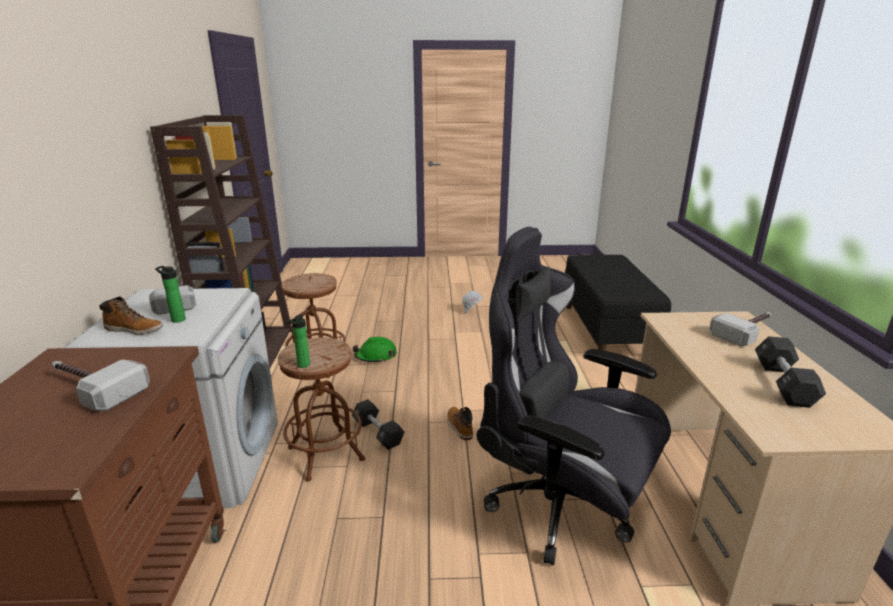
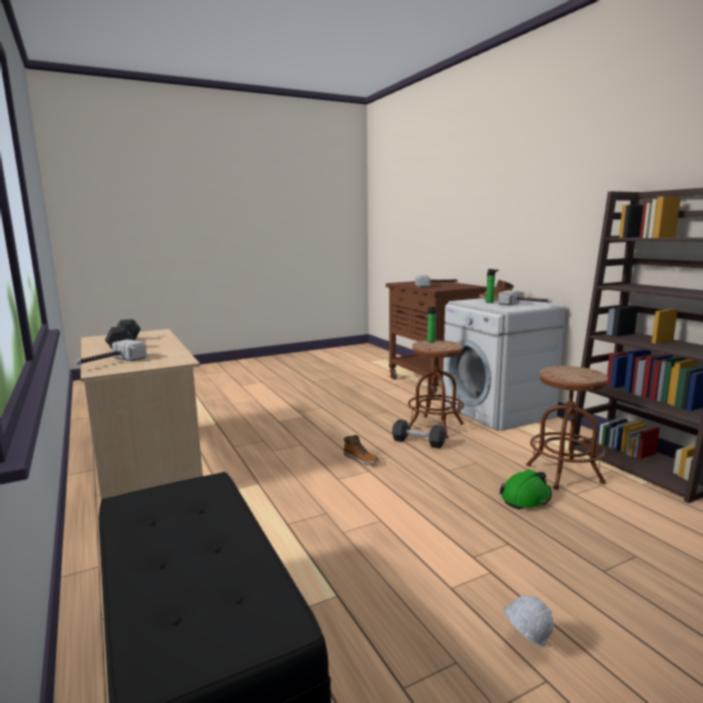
camera: 155 degrees right, 10 degrees down
black office chair [477,227,671,565] -> none

